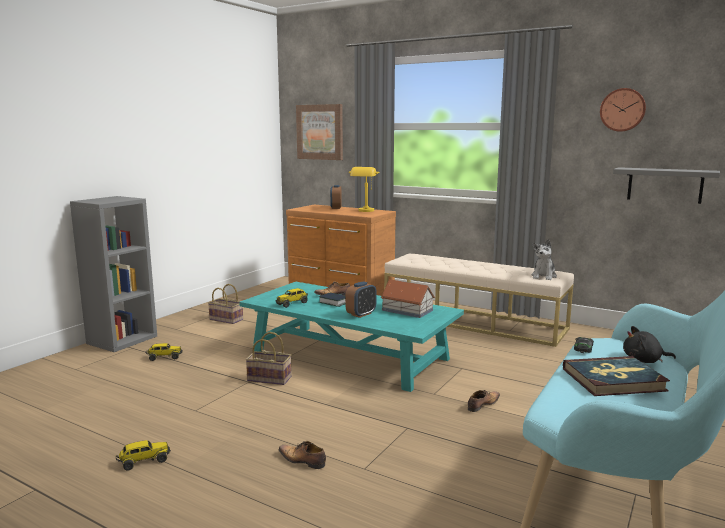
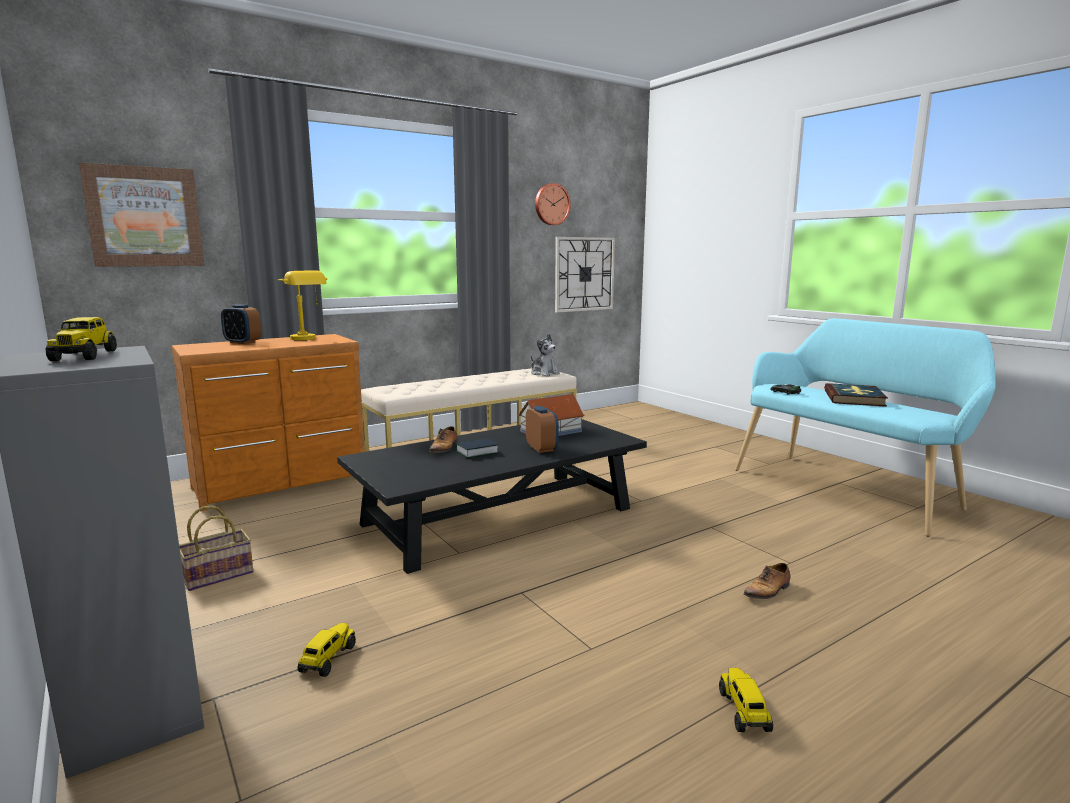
camera: 65 degrees left, 0 degrees up
turquoise coffee table [239,282,464,392] -> black coffee table [337,419,647,574]
basket [245,332,292,385] -> none
toy truck [276,288,308,308] -> toy truck moved to [46,317,117,361]
shoe [468,390,500,412] -> none
grey shelf [613,167,720,204] -> wall clock [555,237,615,312]
black plush toy [623,326,676,363] -> none

